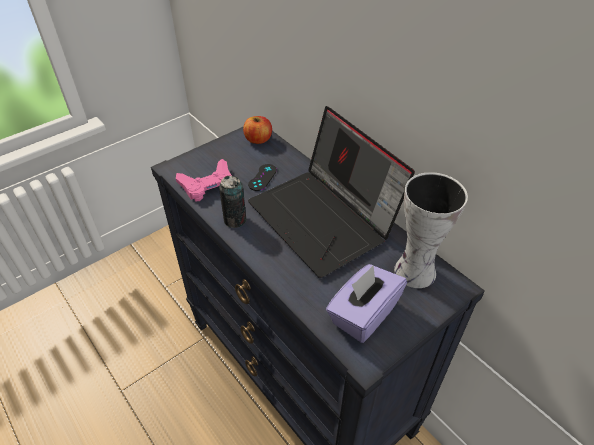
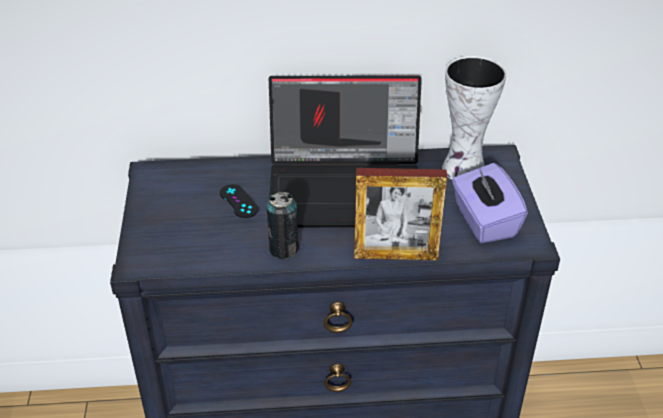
camera: 55 degrees left, 5 degrees down
pink game controller [176,159,232,201] -> none
apple [243,116,272,144] -> none
none -> picture frame [354,168,447,261]

